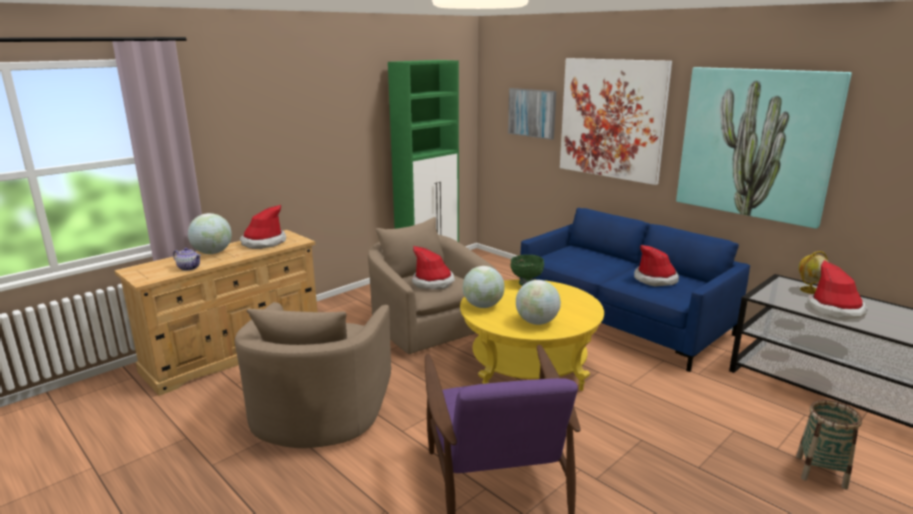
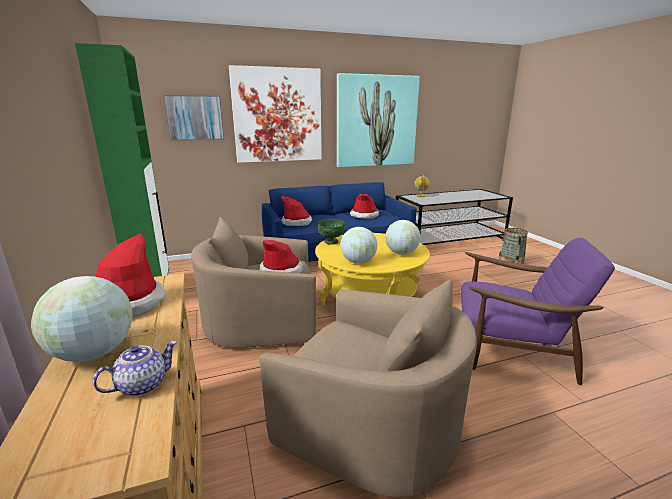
camera: 65 degrees left, 0 degrees up
hat [807,260,867,320] -> hat moved to [281,196,312,226]

